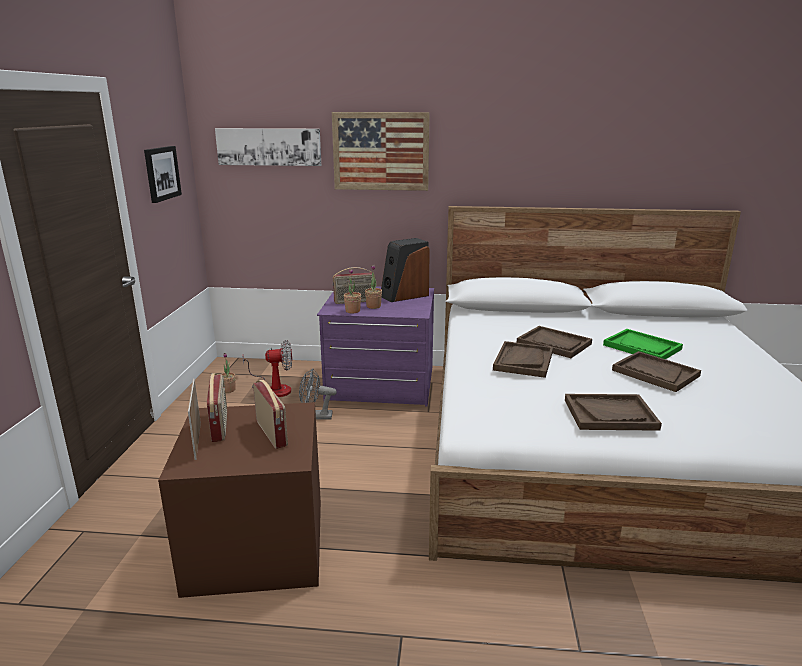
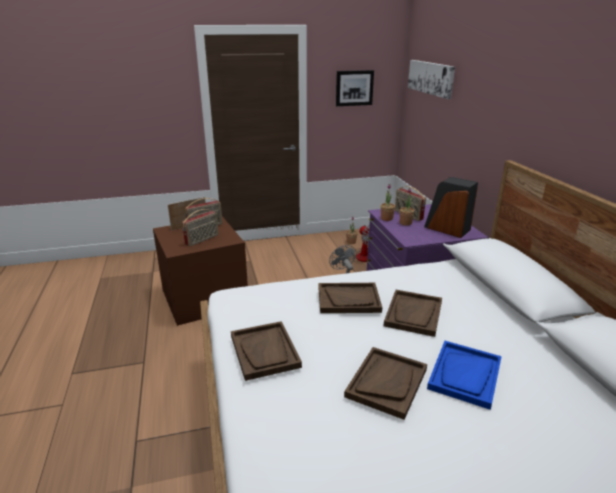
camera: 70 degrees right, 5 degrees up
picture [332,112,430,191] -> none
green tray [603,329,683,359] -> blue tray [427,341,502,410]

